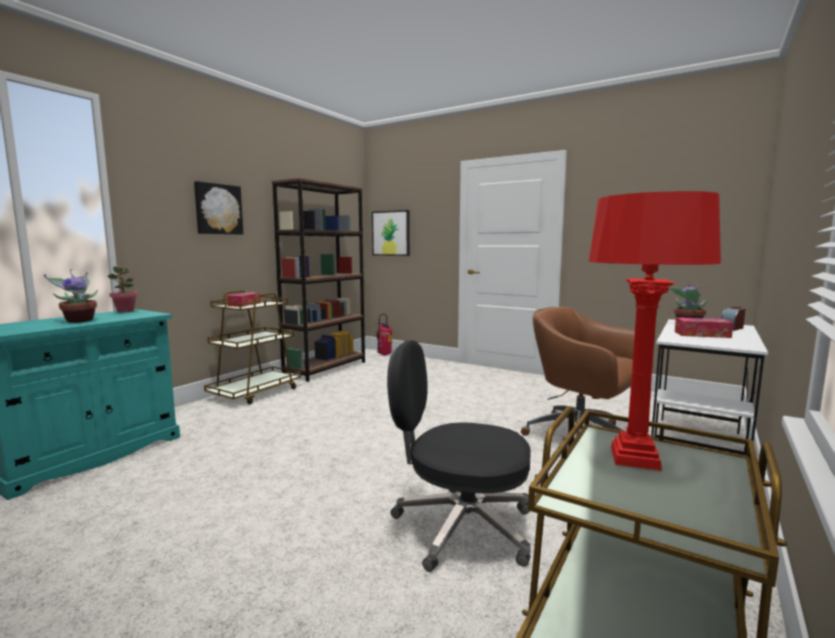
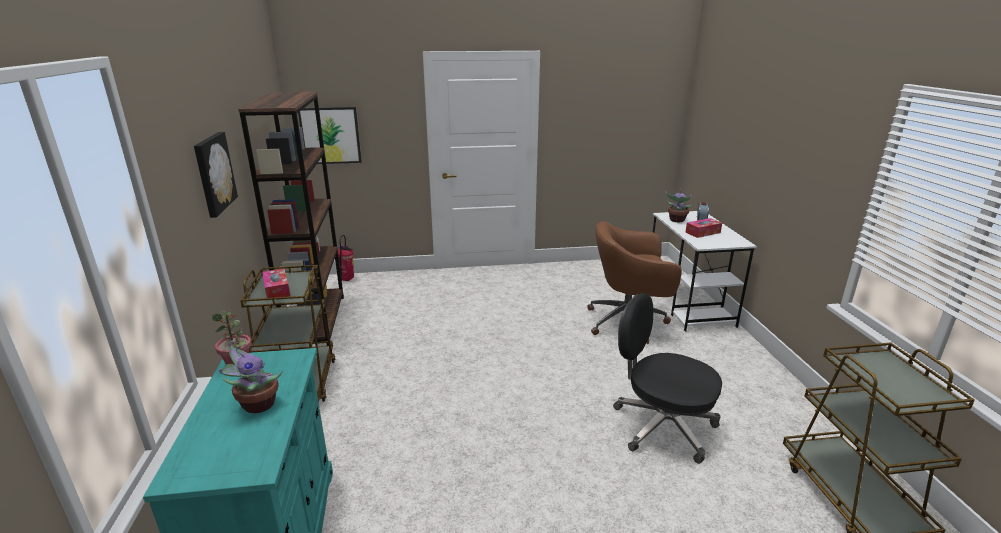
camera: 40 degrees left, 15 degrees up
black office chair [387,340,531,572] -> black office chair turned 60 degrees clockwise [613,293,722,464]
red table lamp [589,191,721,471] -> none

